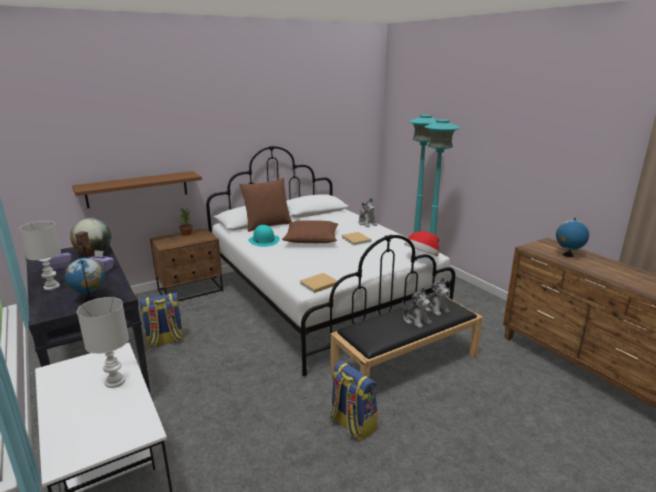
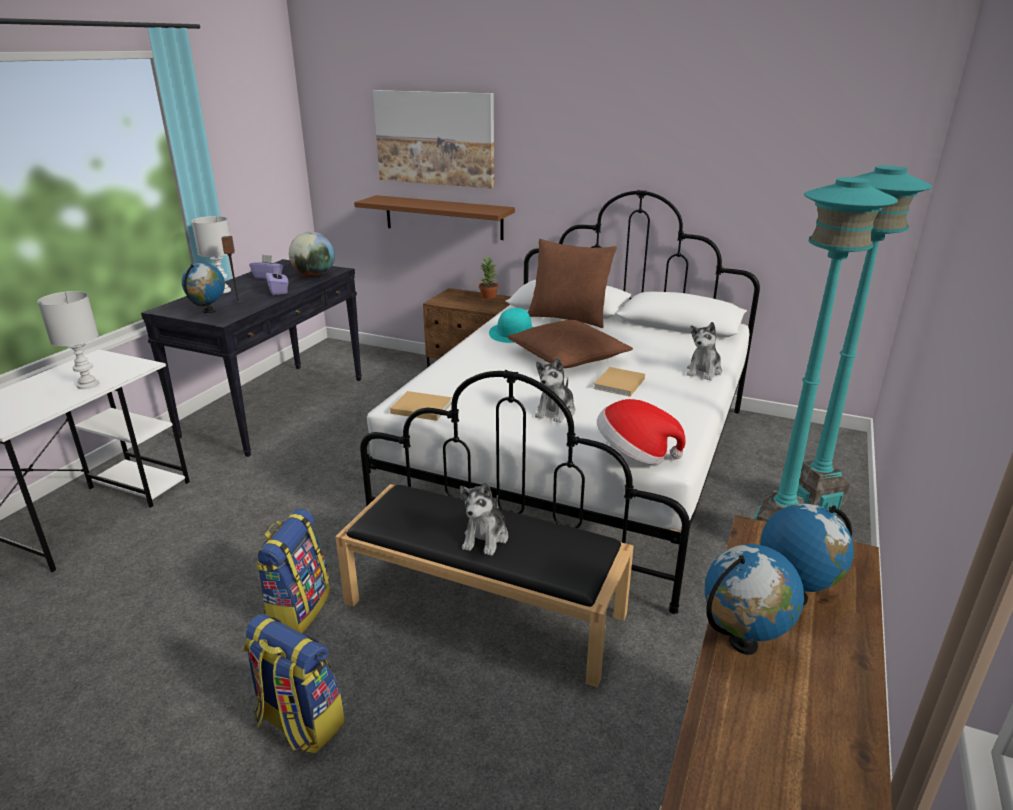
camera: 55 degrees right, 5 degrees up
backpack [140,293,184,348] -> backpack moved to [244,614,345,753]
plush toy [424,277,450,316] -> plush toy moved to [535,358,575,423]
none -> picture [373,90,494,189]
none -> globe [705,544,804,655]

